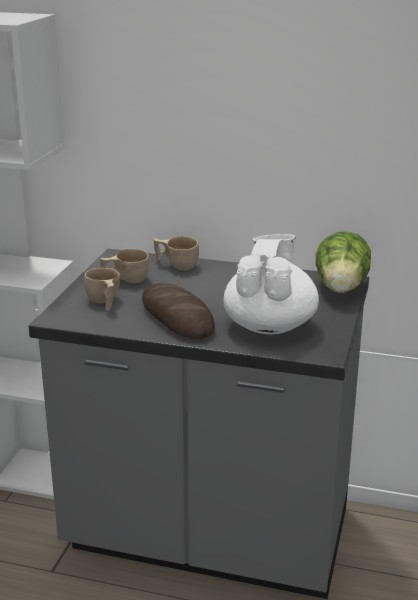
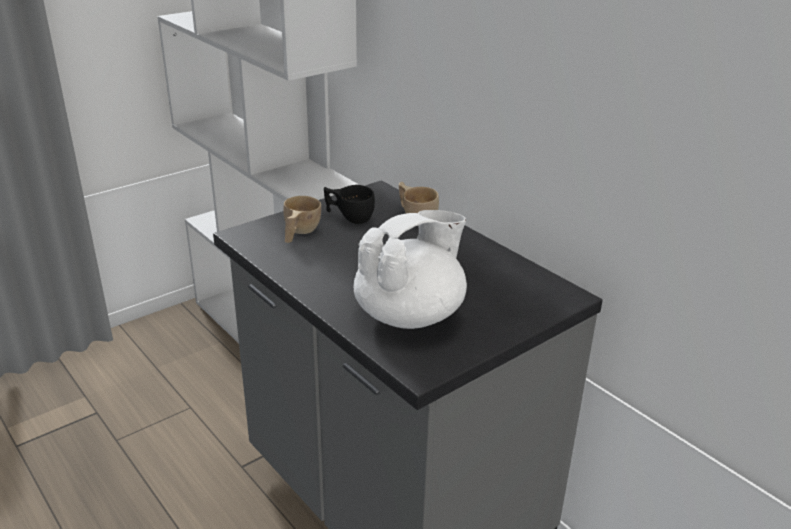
camera: 35 degrees right, 5 degrees up
beige cup [100,249,149,283] -> black cup [324,185,375,224]
bread [142,283,215,339] -> none
lettuce [316,231,371,293] -> none

